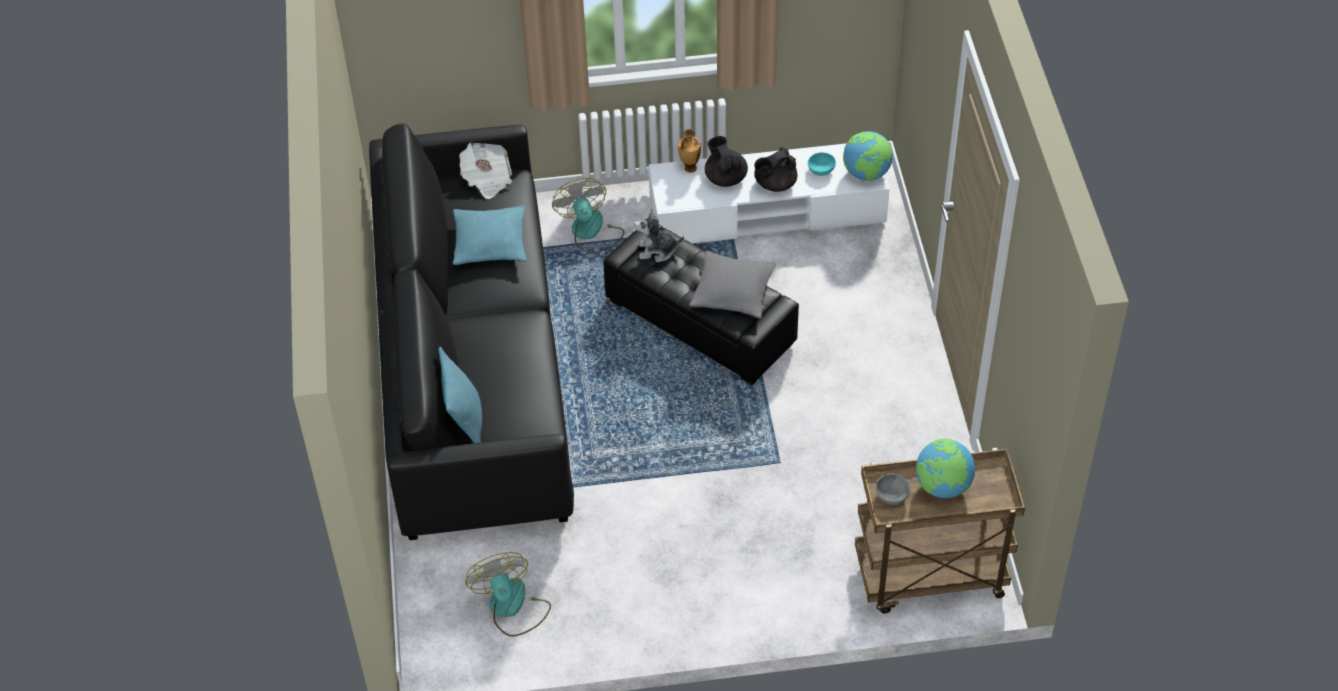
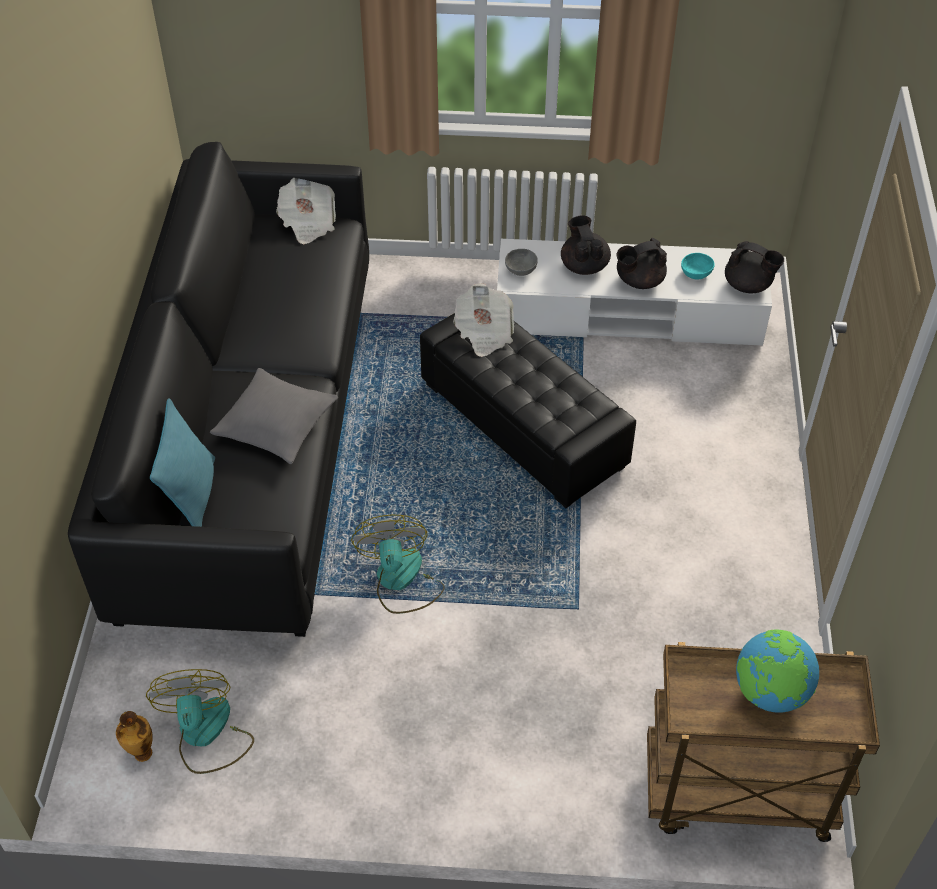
camera: 10 degrees right, 0 degrees up
turquoise pillow [453,205,527,265] -> none
fan [552,178,624,254] -> fan moved to [351,515,444,614]
plush toy [634,208,684,262] -> newspaper [453,283,514,357]
vase [678,129,701,173] -> vase moved to [116,711,153,762]
grey pillow [689,251,776,319] -> grey pillow moved to [210,368,338,464]
globe [843,131,893,181] -> black teapot [725,241,784,293]
grey bowl [876,474,910,505] -> grey bowl moved to [505,249,538,276]

